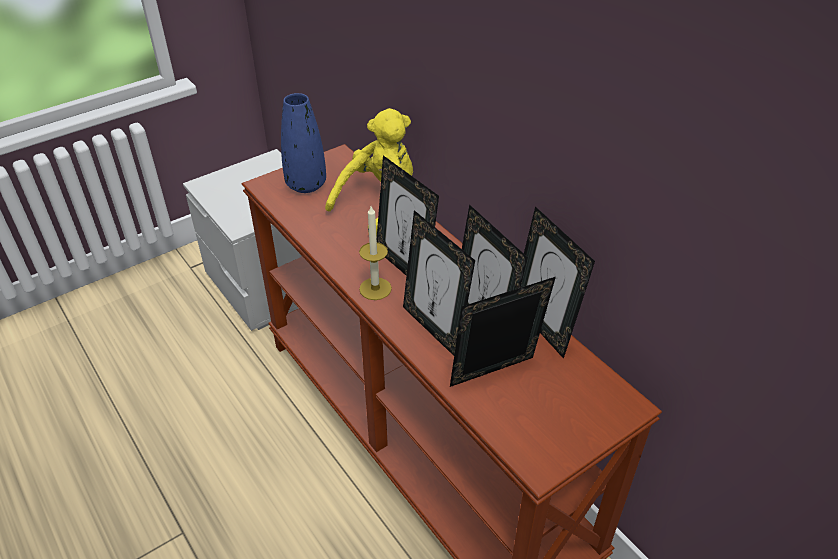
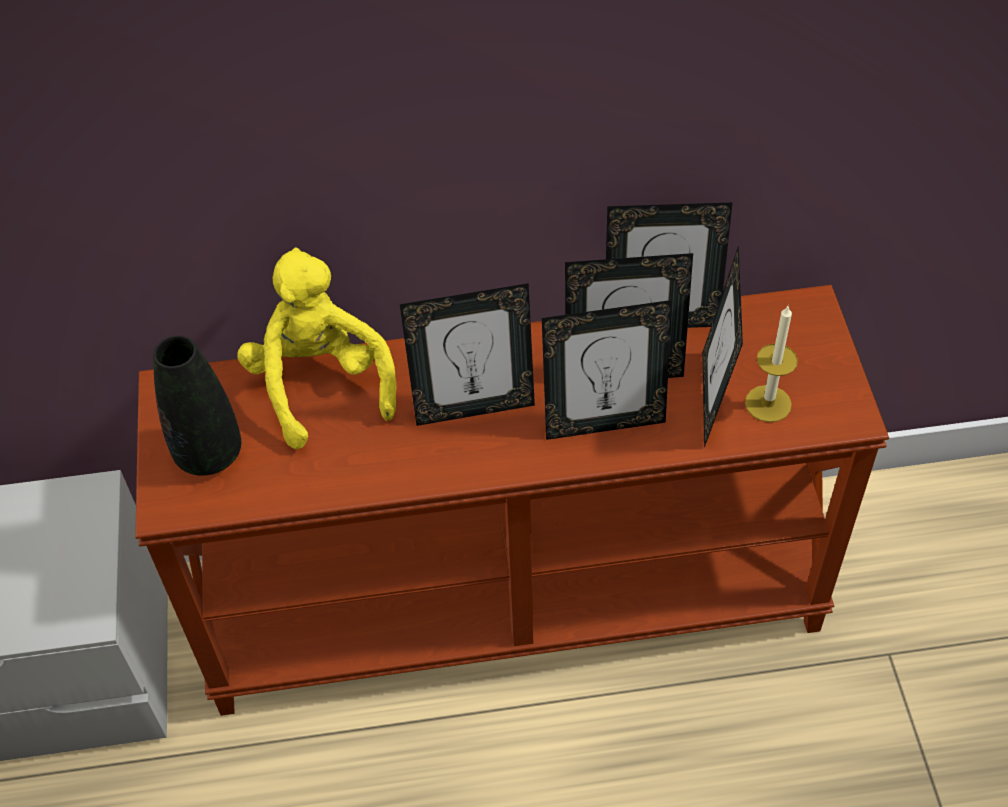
camera: 60 degrees left, 10 degrees up
blue vase [281,93,326,193] -> black vase [153,335,241,476]
candle [359,206,392,300] -> candle moved to [745,305,798,422]

